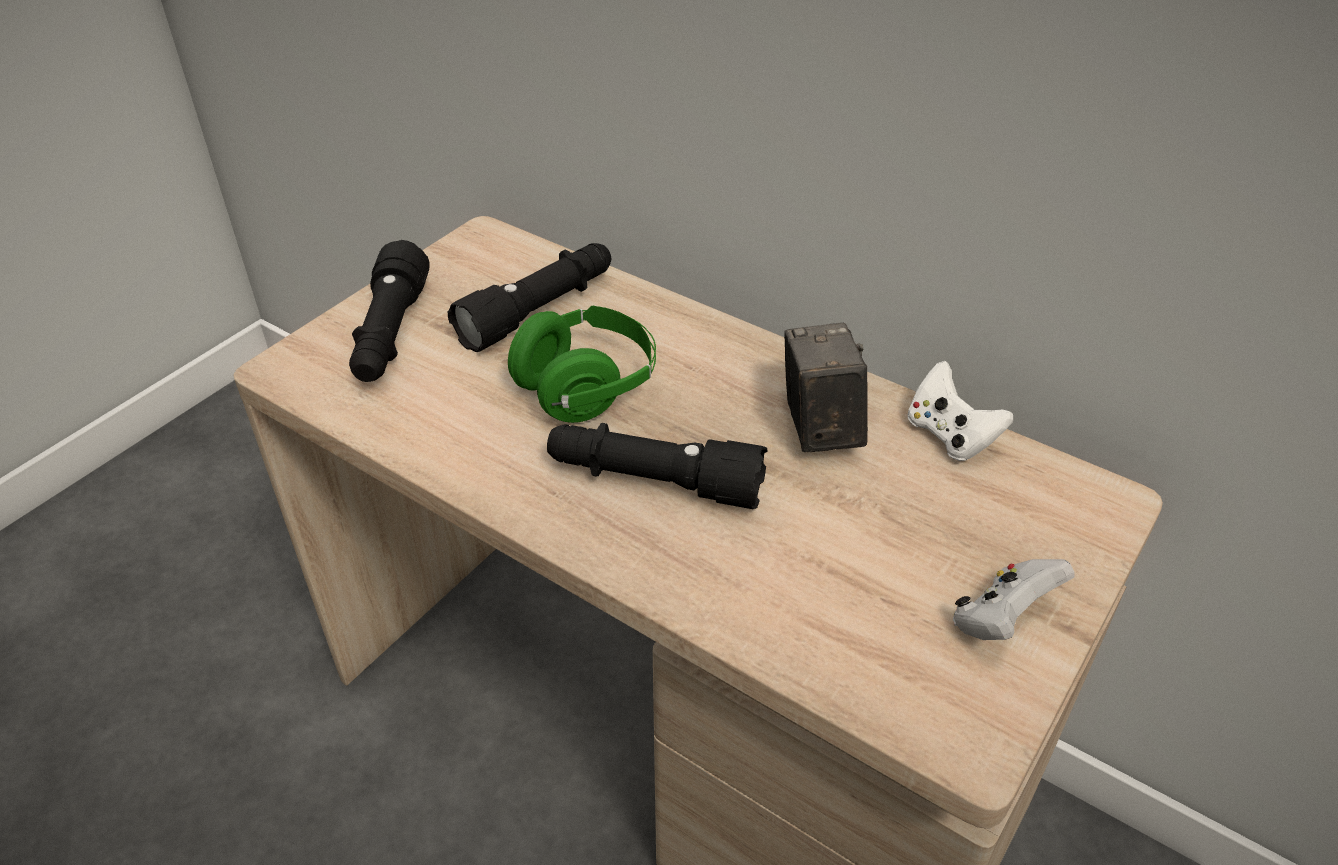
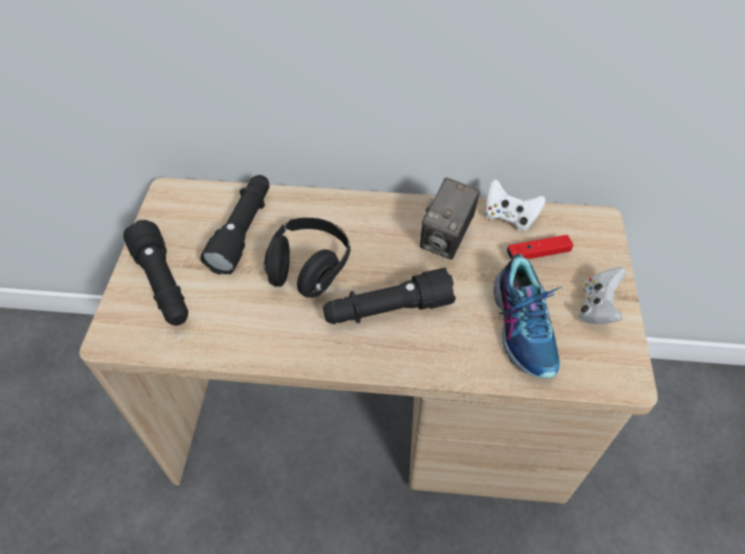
camera: 30 degrees left, 10 degrees up
green headphones [508,306,656,423] -> black headphones [263,218,351,298]
camera [784,323,868,452] -> camera turned 120 degrees counterclockwise [420,177,480,260]
none -> shoe [493,253,562,379]
none -> red game controller [507,235,573,259]

